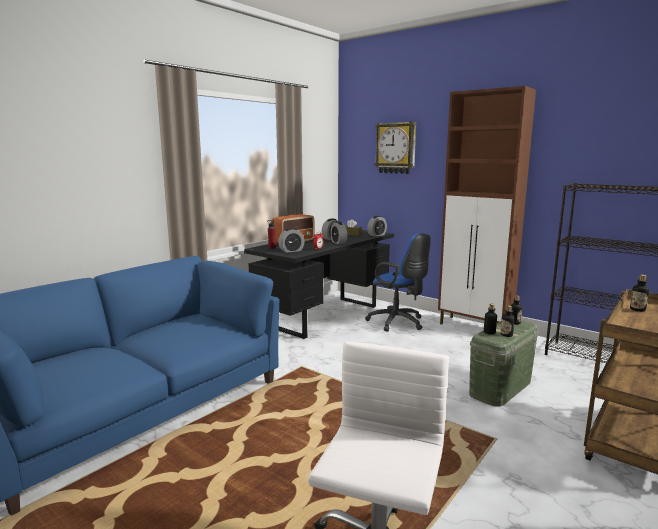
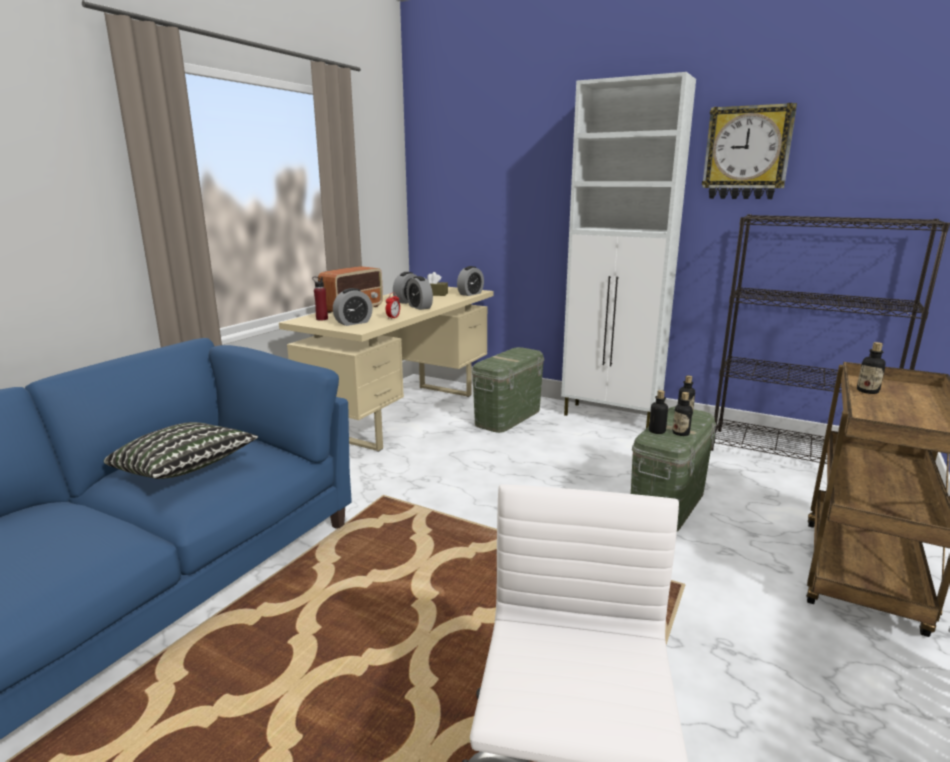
camera: 10 degrees left, 5 degrees up
black desk [244,230,394,339] -> beige desk [279,287,494,452]
blue office chair [365,233,431,332] -> green storage box [472,347,544,433]
wall clock [375,122,416,174] -> wall clock moved to [702,103,797,199]
brown cabinet [438,86,536,324] -> white cabinet [561,72,696,428]
none -> pillow [104,422,258,479]

